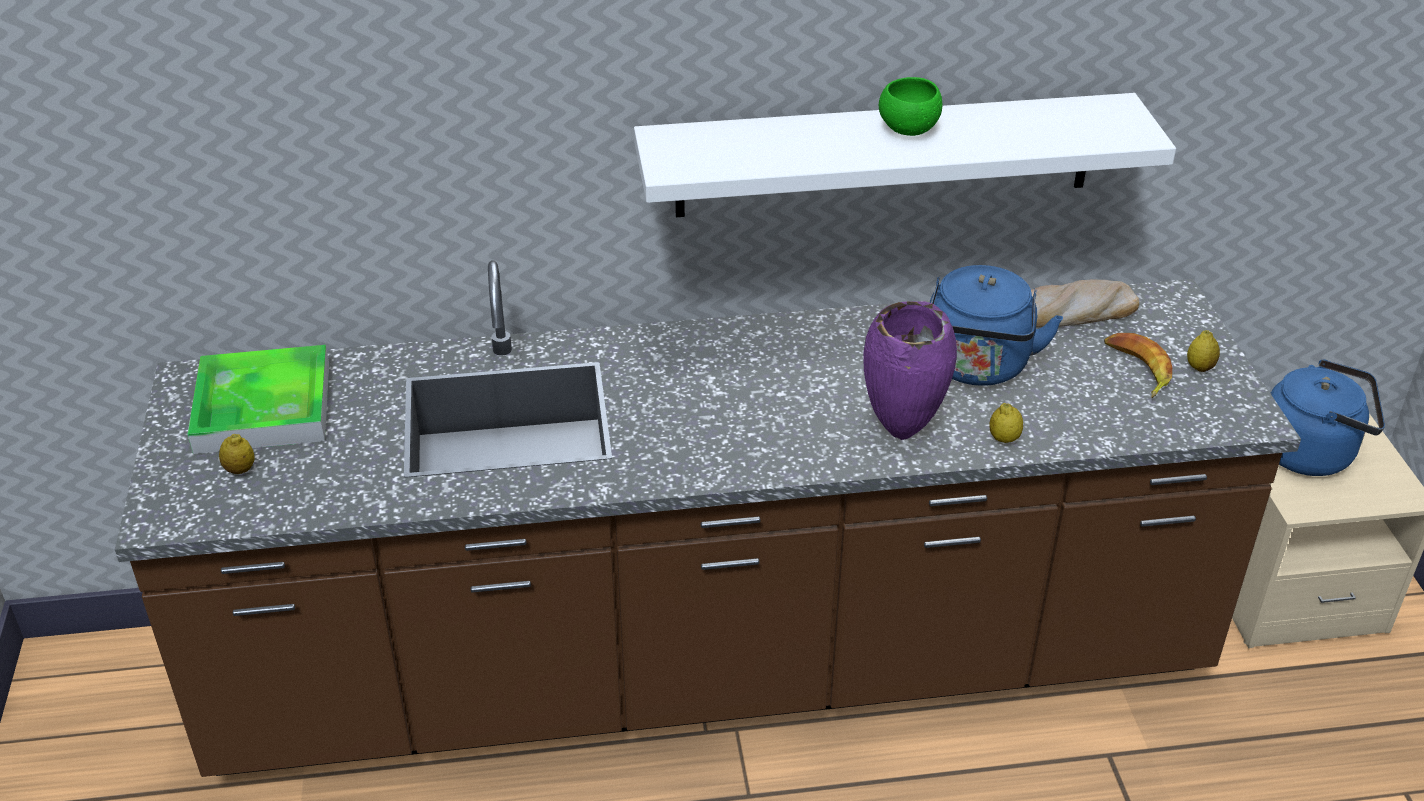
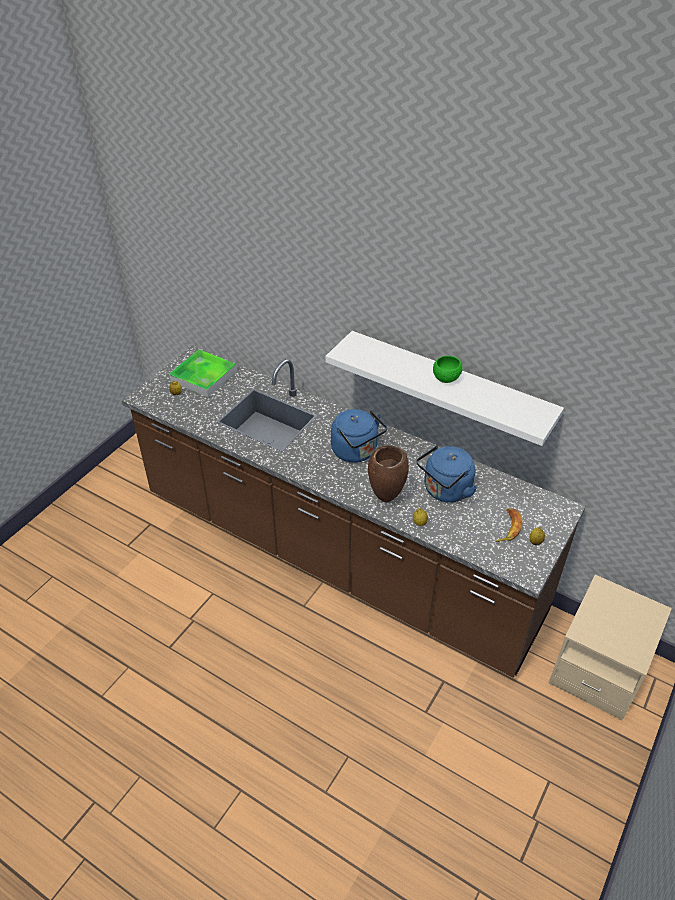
camera: 40 degrees right, 5 degrees up
purple vase [863,301,957,440] -> brown vase [368,445,409,502]
bread [1031,279,1139,327] -> none
blue kettle [1270,359,1385,476] -> blue kettle moved to [331,409,387,463]

